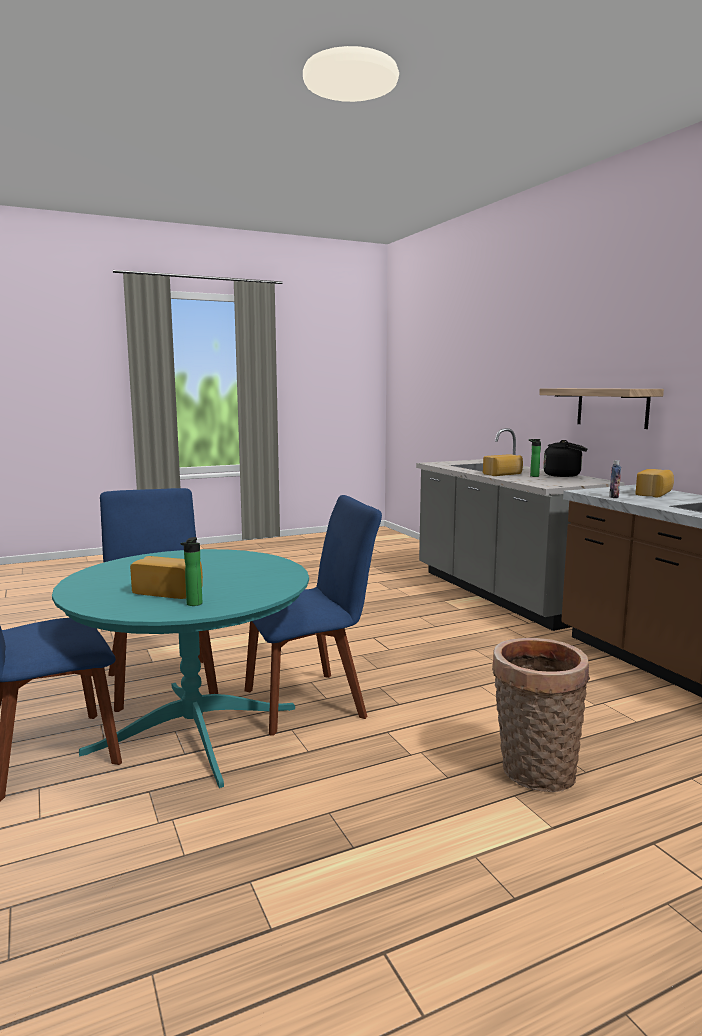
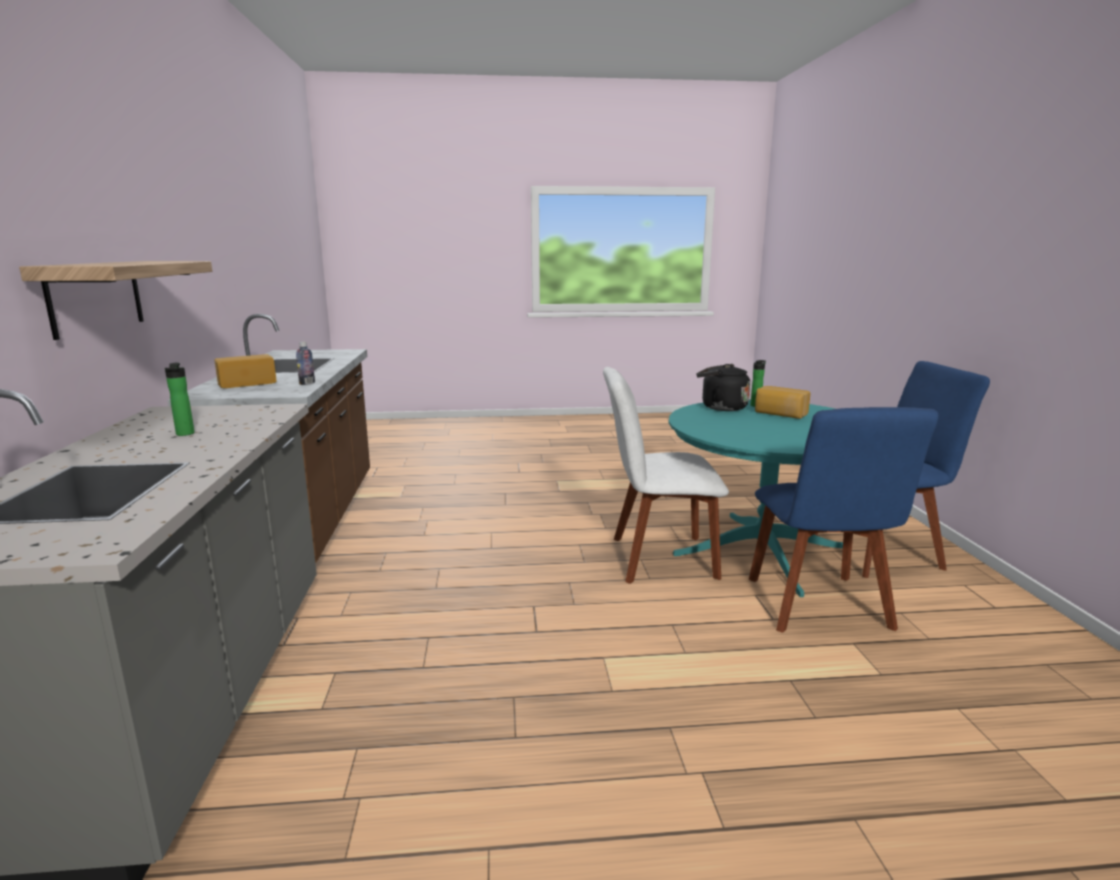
camera: 160 degrees left, 5 degrees up
blue chair [245,495,382,736] -> white chair [603,367,729,584]
bread [483,455,523,476] -> none
basket [492,638,590,792] -> none
black kettle [543,440,587,477] -> black kettle moved to [697,364,750,411]

